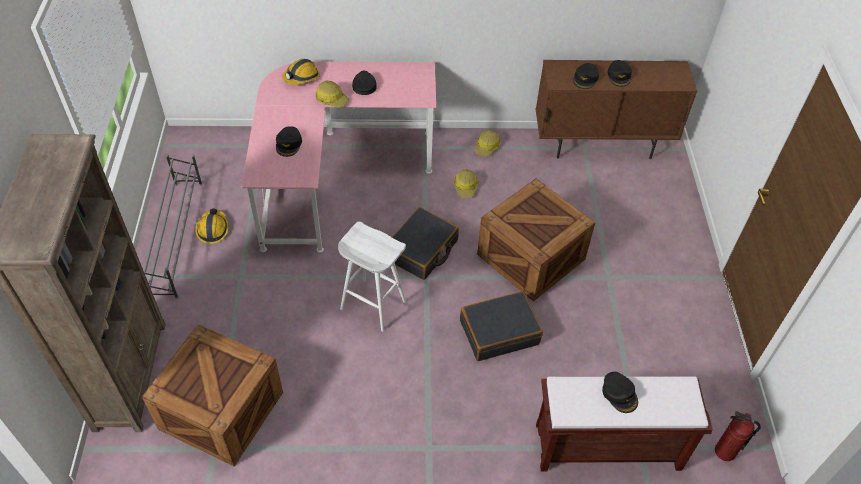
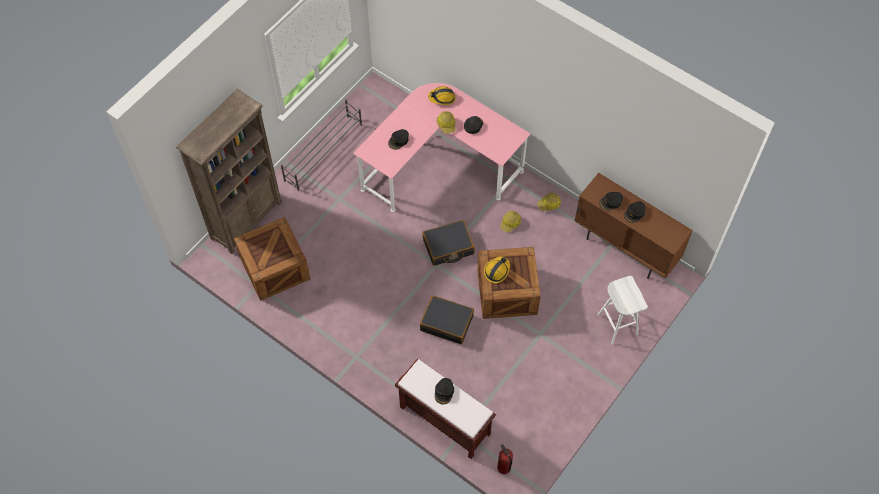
camera: 40 degrees right, 10 degrees up
hard hat [195,208,229,244] -> hard hat moved to [484,257,510,283]
white stool [338,222,406,332] -> white stool moved to [597,276,648,344]

